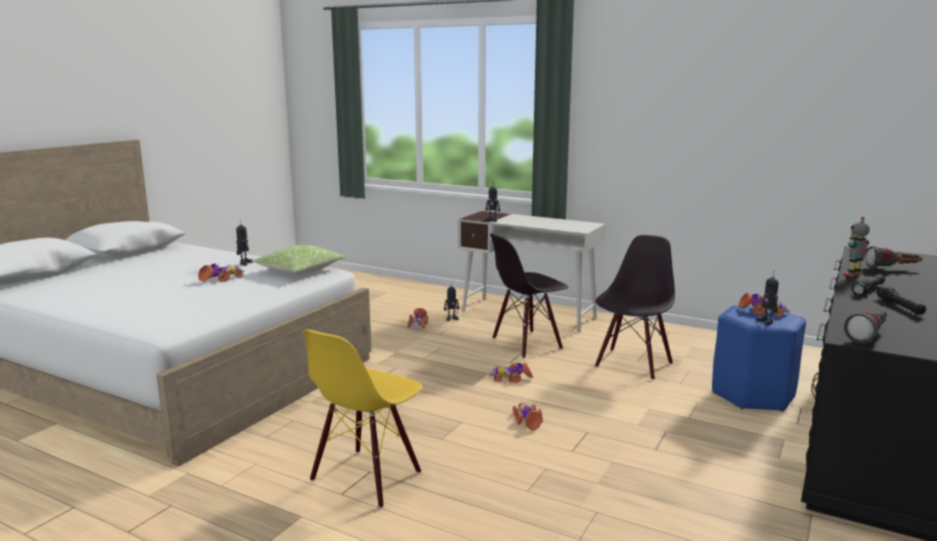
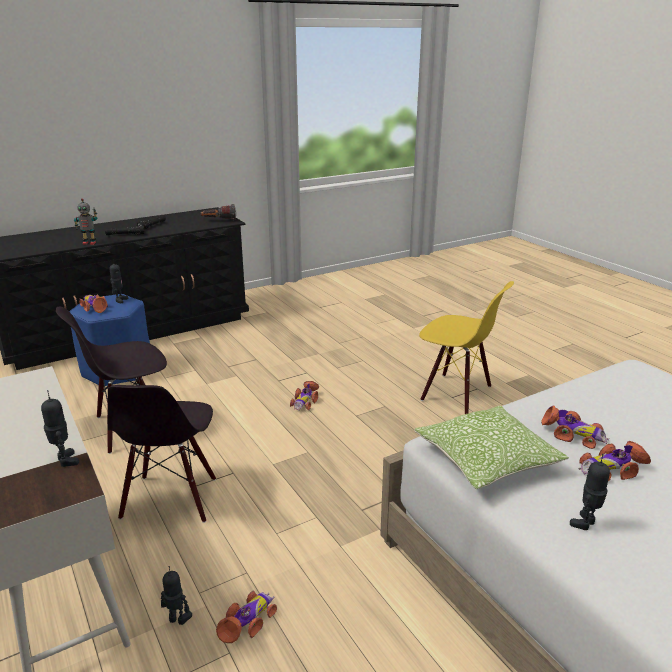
camera: 150 degrees left, 10 degrees up
yellow chair [303,330,423,509] -> yellow chair turned 60 degrees clockwise [419,281,514,414]
toy car [489,363,533,383] -> toy car moved to [541,405,609,449]
black chair [490,234,568,359] -> black chair turned 90 degrees clockwise [107,385,216,523]
flashlight [866,246,922,269] -> none

